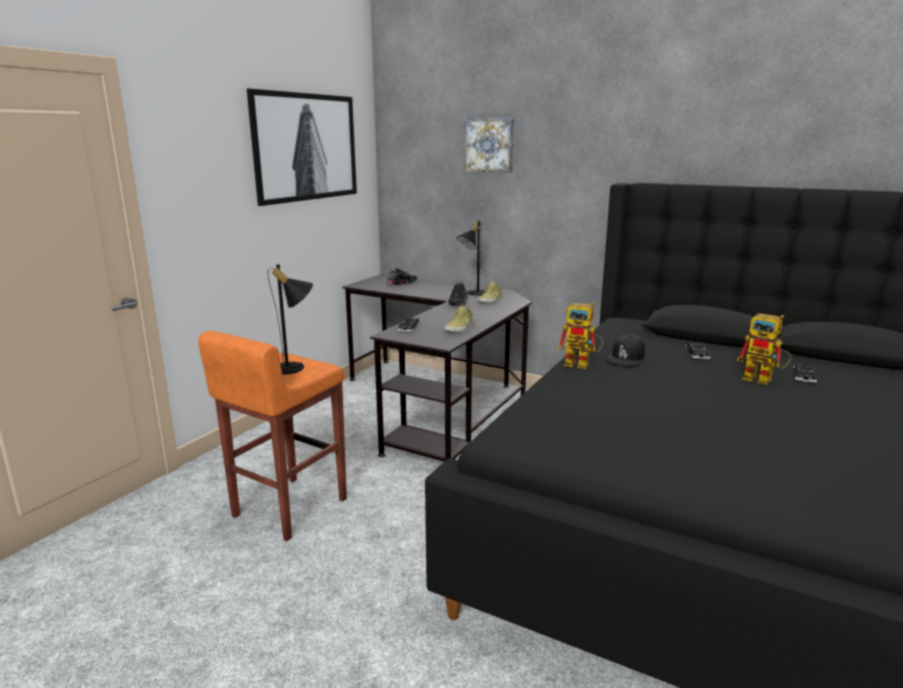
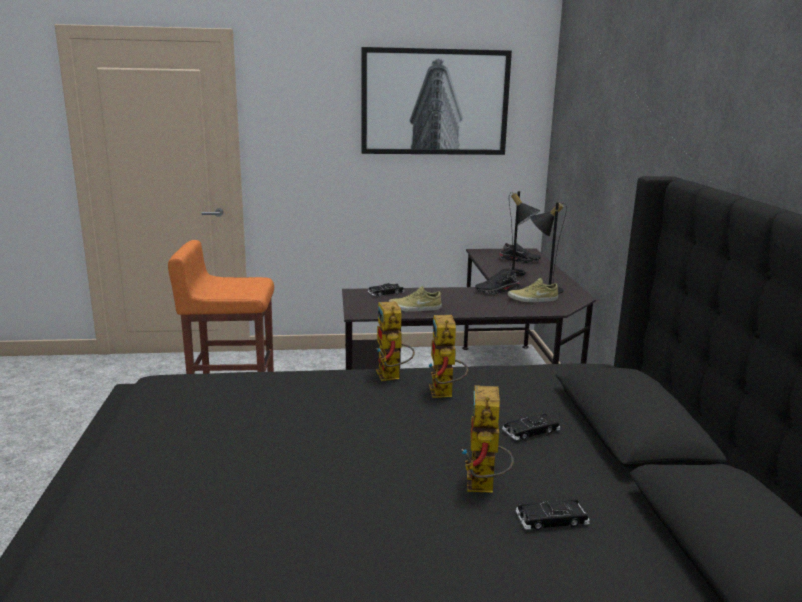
camera: 55 degrees right, 0 degrees up
black table lamp [268,264,313,375] -> black table lamp moved to [500,191,540,276]
picture [465,118,514,173] -> none
black cap [606,334,645,367] -> toy robot [428,315,468,398]

